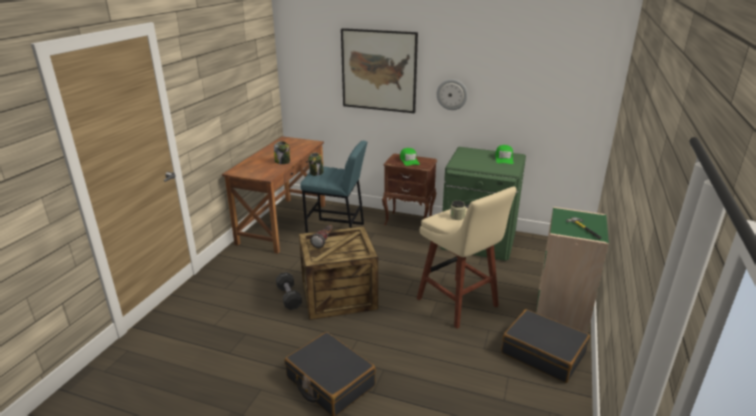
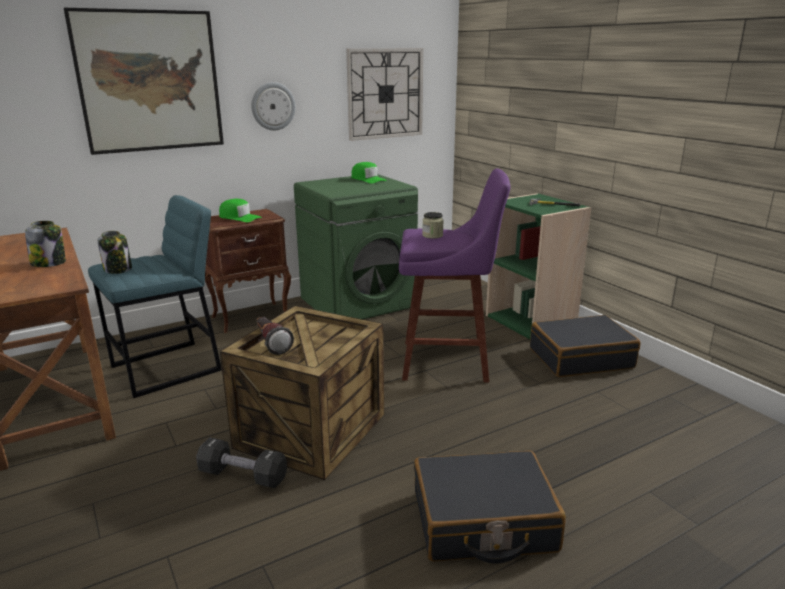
camera: 50 degrees left, 5 degrees down
beige stool [417,187,517,329] -> purple stool [399,168,511,382]
none -> wall clock [346,49,423,141]

